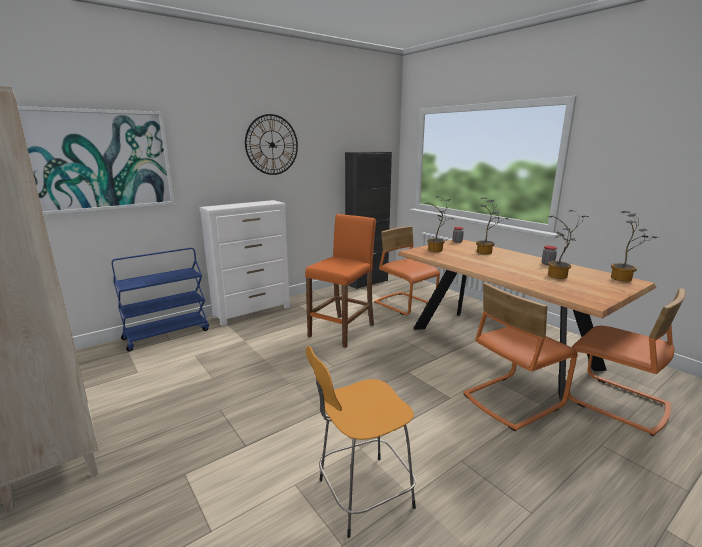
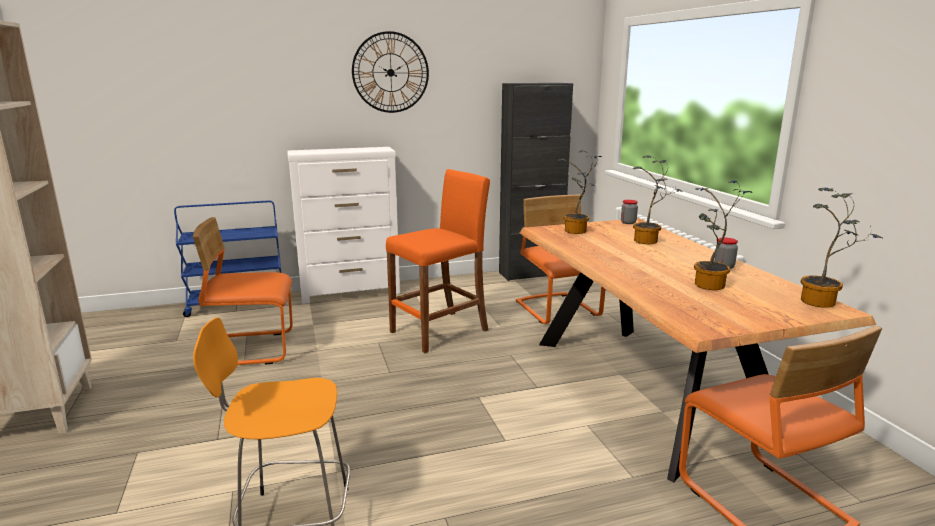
camera: 20 degrees right, 0 degrees up
picture [17,106,174,215] -> none
orange chair [463,283,578,431] -> orange chair moved to [193,217,293,365]

